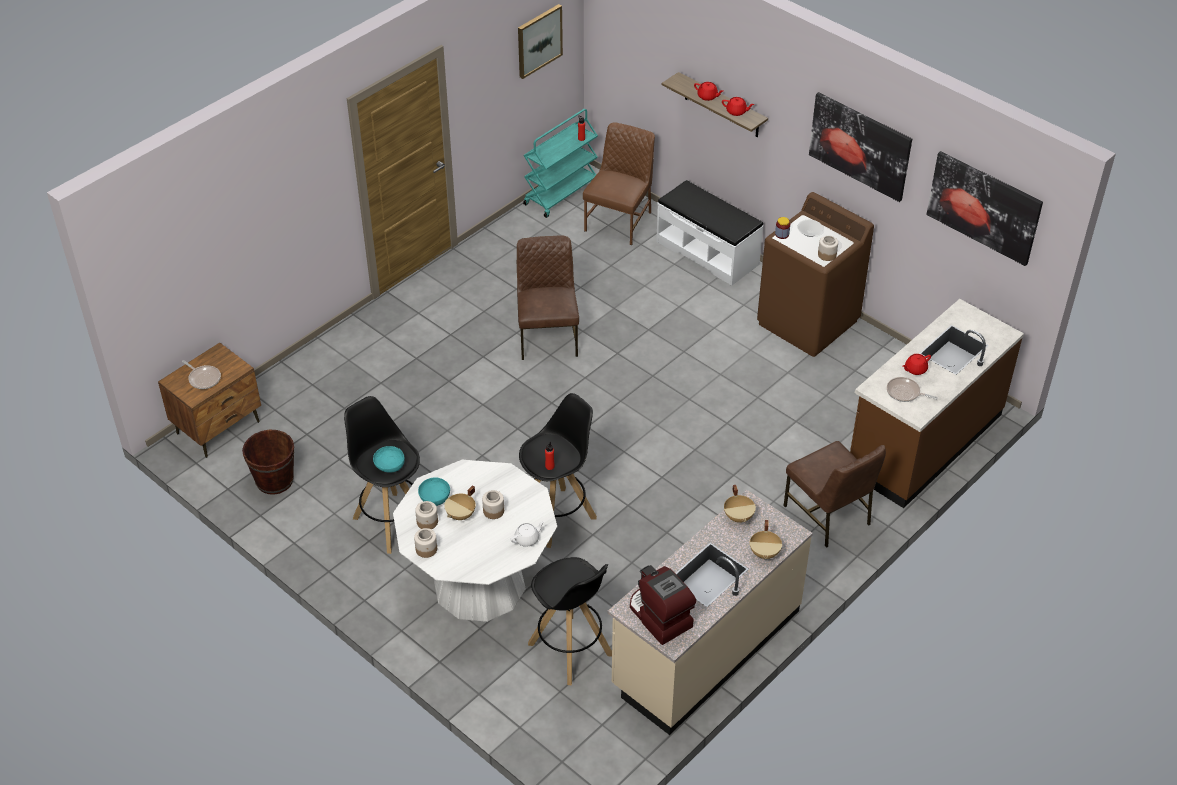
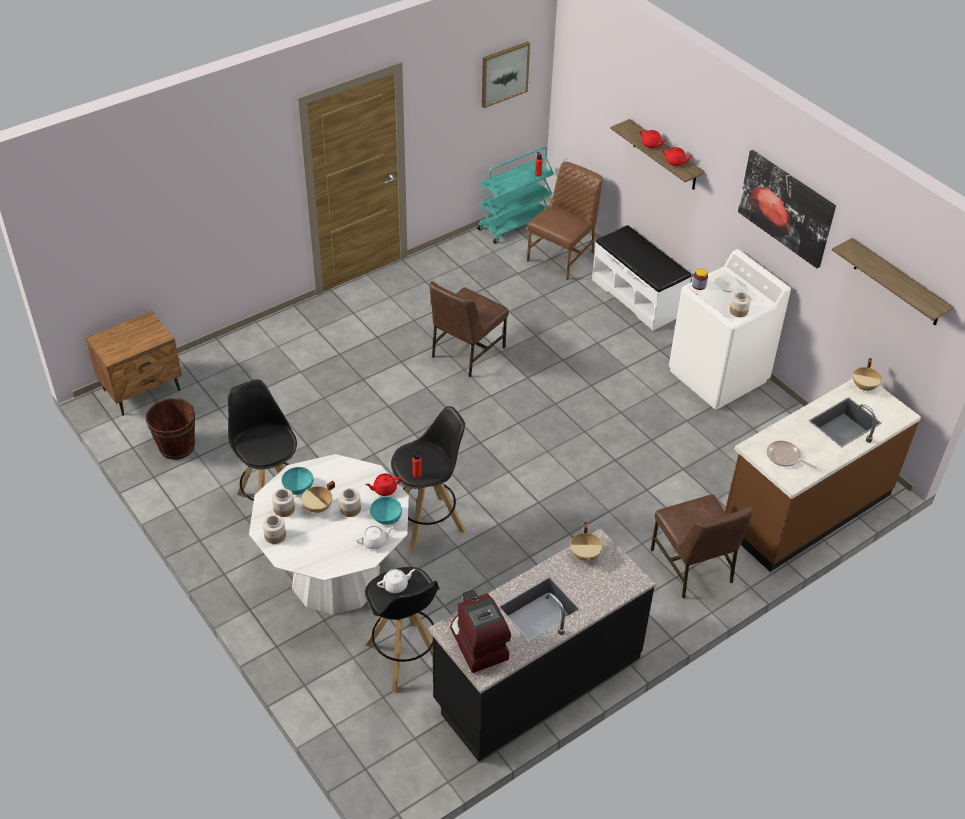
camera: 10 degrees right, 0 degrees up
frying pan [182,360,221,389] -> none
turquoise bowl [373,446,405,473] -> turquoise bowl moved to [370,497,402,525]
brown chair [517,236,579,360] -> brown chair turned 150 degrees counterclockwise [430,281,509,377]
beige counter [607,490,813,735] -> black counter [428,529,656,762]
beige cooking pot [750,520,782,559] -> beige cooking pot moved to [853,358,882,391]
brown washing machine [757,192,874,357] -> white washing machine [669,249,791,410]
red teapot [902,354,931,375] -> red teapot moved to [365,473,402,496]
picture [926,151,1043,266] -> shelf [832,238,954,325]
none -> white teapot [377,569,415,593]

